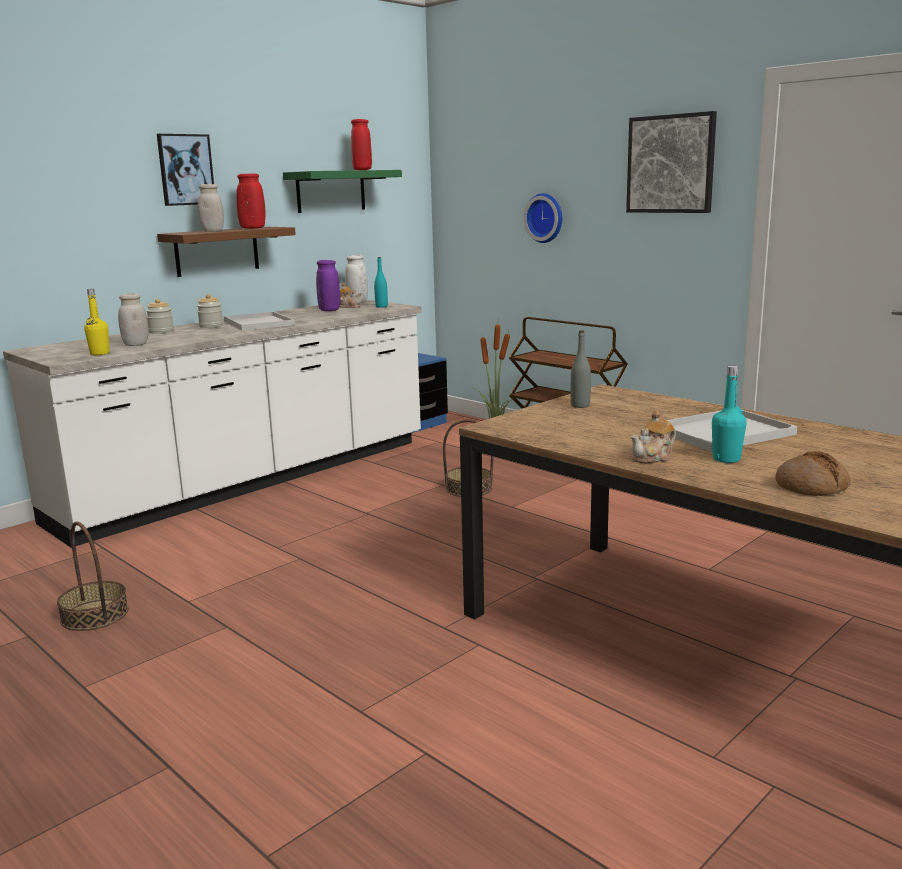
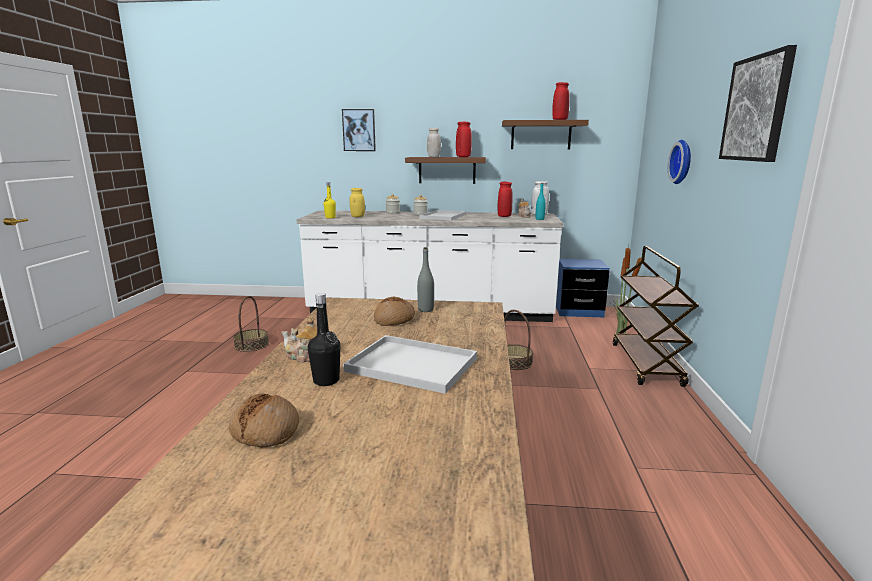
camera: 50 degrees right, 0 degrees up
white jar [118,293,149,346] -> yellow jar [350,188,365,217]
picture [157,134,214,206] -> picture moved to [342,109,376,151]
green shelf [283,170,402,213] -> brown shelf [502,120,589,149]
purple vase [316,260,340,311] -> red vase [498,182,512,217]
turquoise bottle [712,366,747,463] -> black bottle [308,293,340,386]
none -> bread [374,297,415,326]

